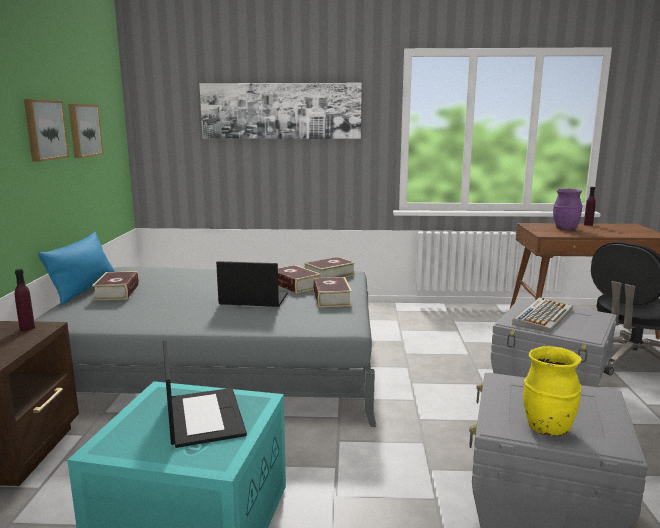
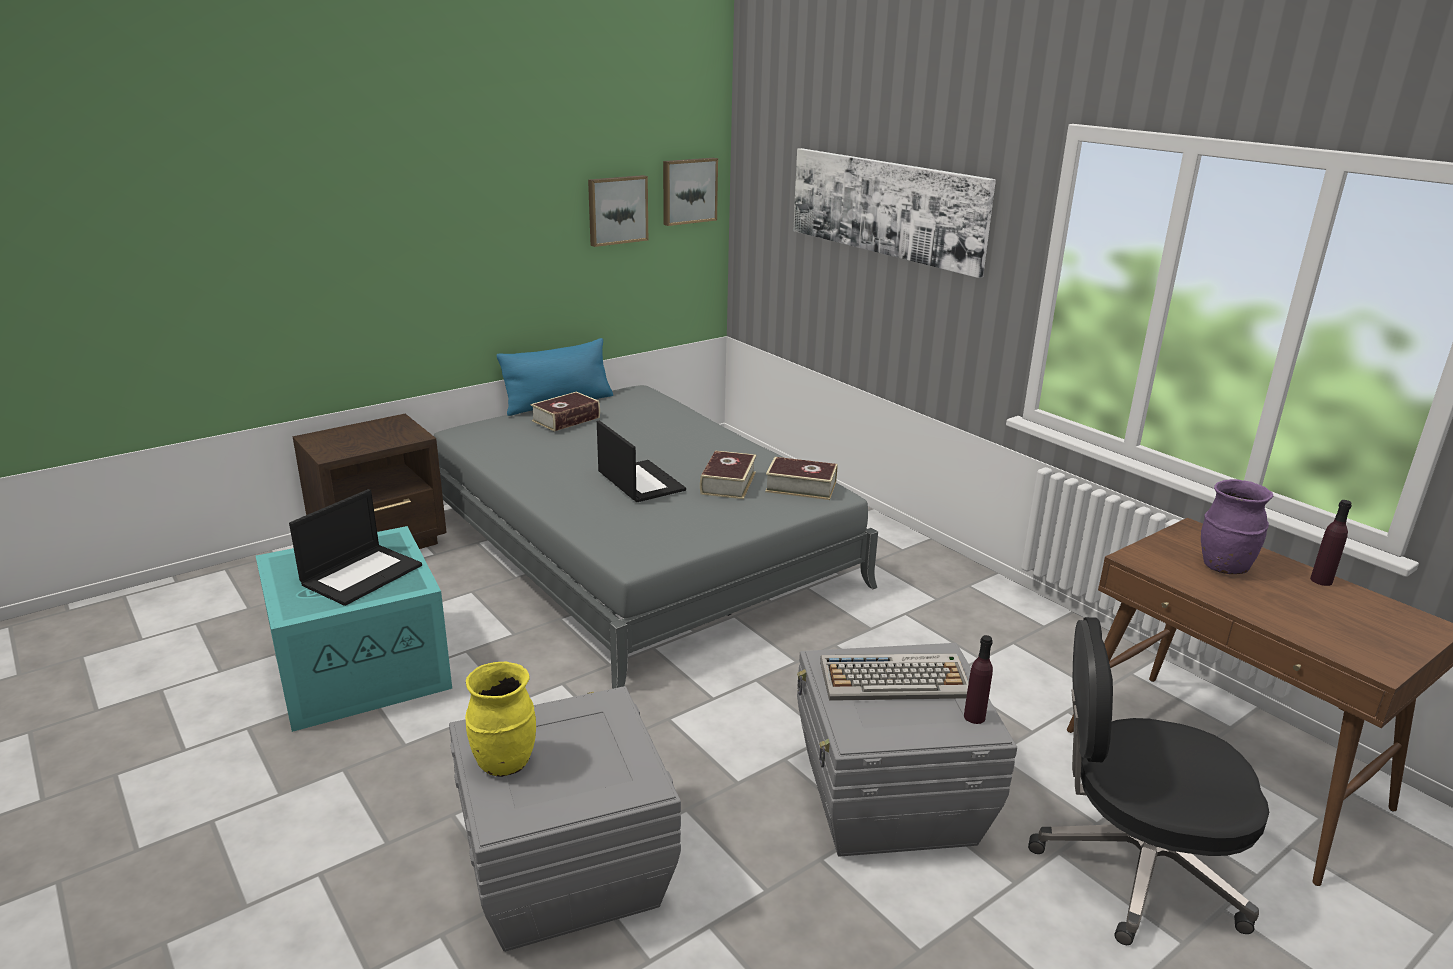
camera: 50 degrees right, 10 degrees up
purple bottle [15,269,35,331] -> purple bottle moved to [964,635,993,724]
picture [24,99,69,162] -> picture moved to [663,158,718,226]
book [313,277,352,307] -> none

